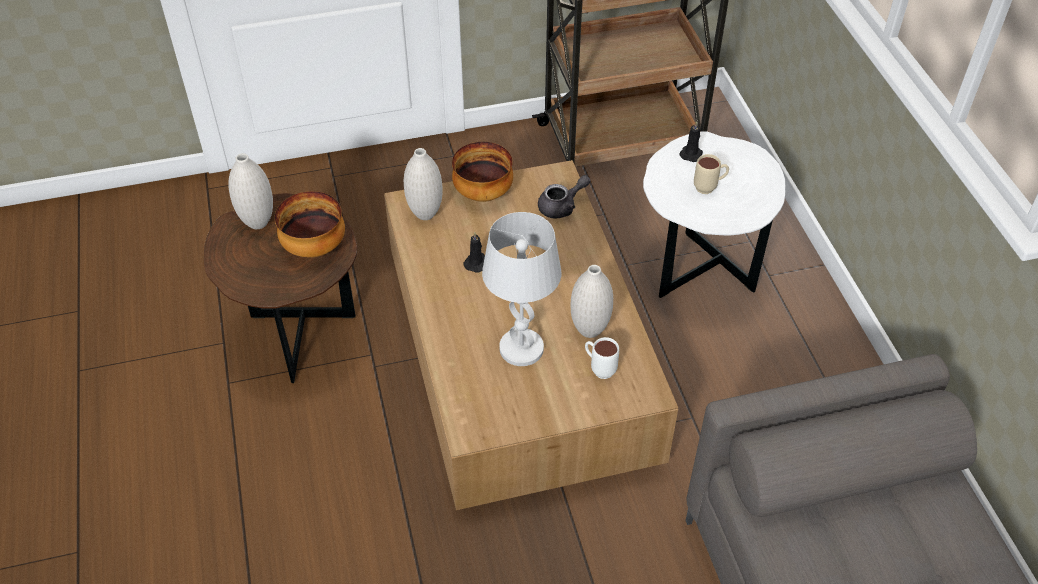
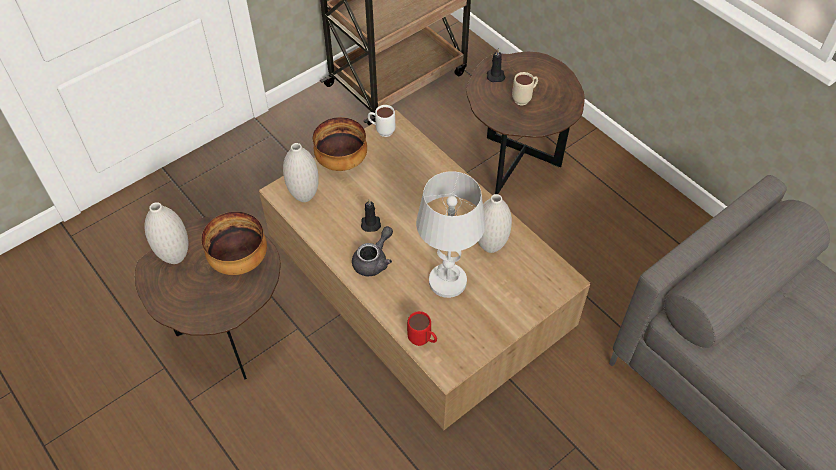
camera: 25 degrees left, 5 degrees up
grey teapot [538,175,590,219] -> grey teapot moved to [352,226,393,276]
white mug [585,337,619,379] -> white mug moved to [368,105,395,137]
white side table [643,132,785,298] -> brown side table [466,52,585,194]
none -> red mug [407,311,437,346]

